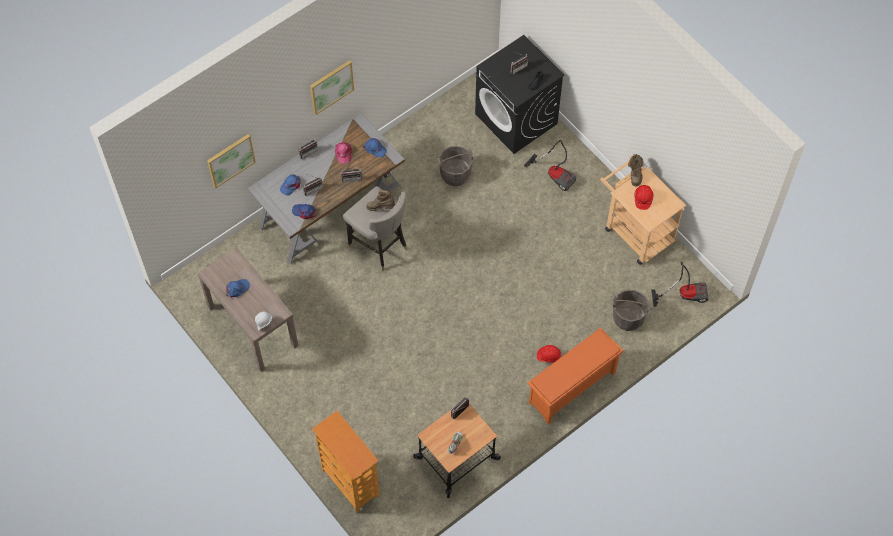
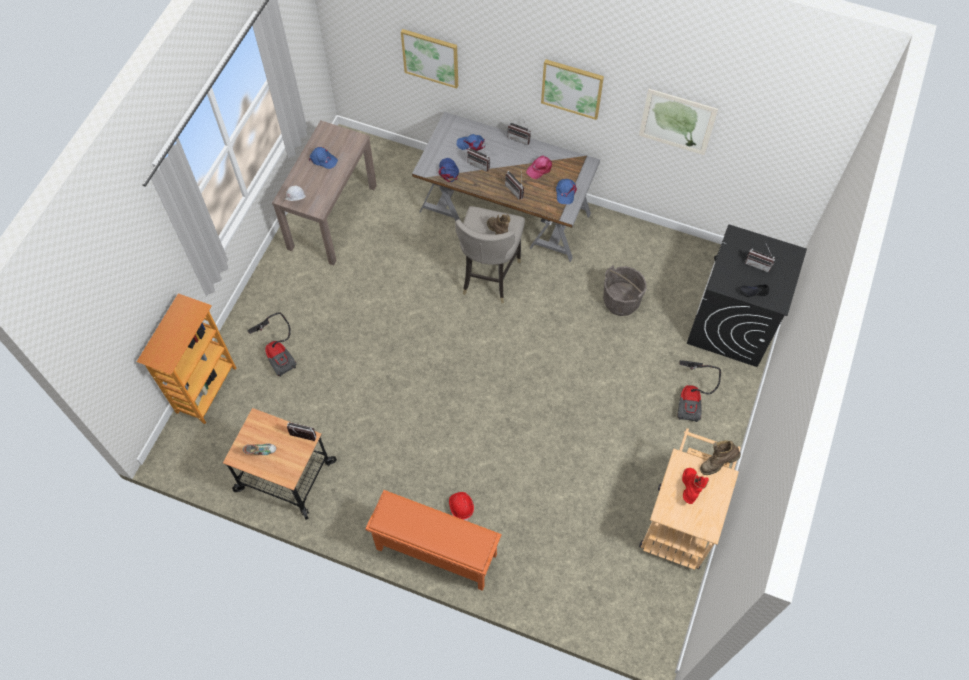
camera: 60 degrees right, 0 degrees up
grey bucket [613,289,651,331] -> none
red hard hat [635,185,653,210] -> red boot [682,468,709,504]
vacuum cleaner [651,262,709,307] -> vacuum cleaner moved to [247,312,297,377]
none -> picture [639,89,718,155]

